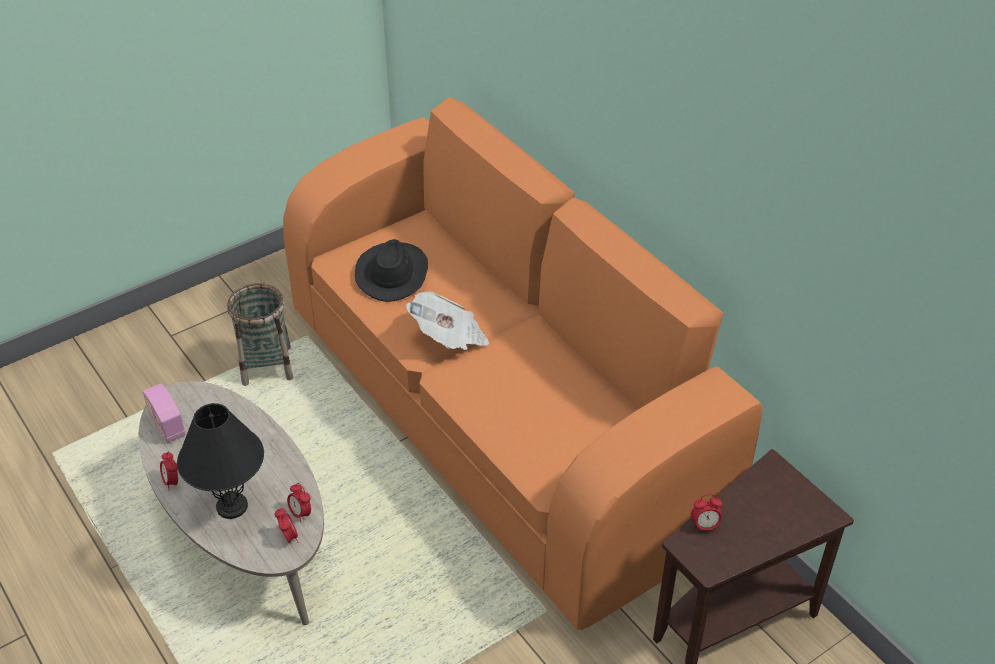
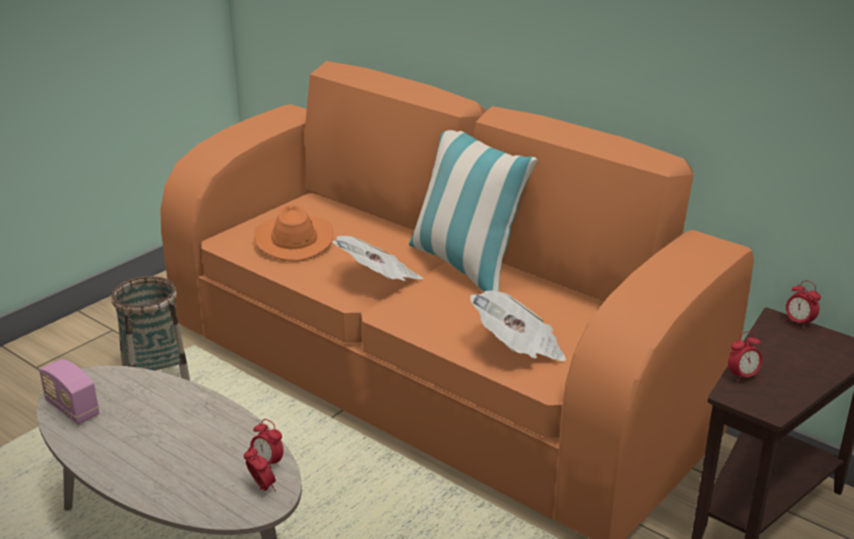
camera: 15 degrees left, 15 degrees down
alarm clock [160,451,178,491] -> alarm clock moved to [785,280,821,329]
black table lamp [177,403,264,519] -> none
black hat [355,239,428,302] -> orange hat [254,205,333,262]
none -> pillow [409,130,538,292]
none -> newspaper [470,291,567,361]

